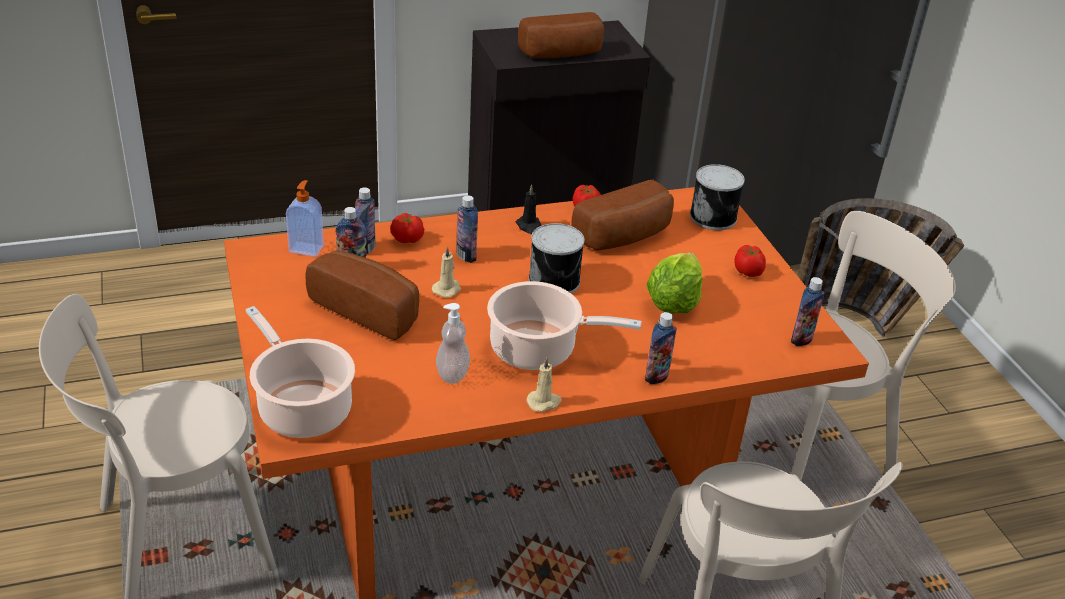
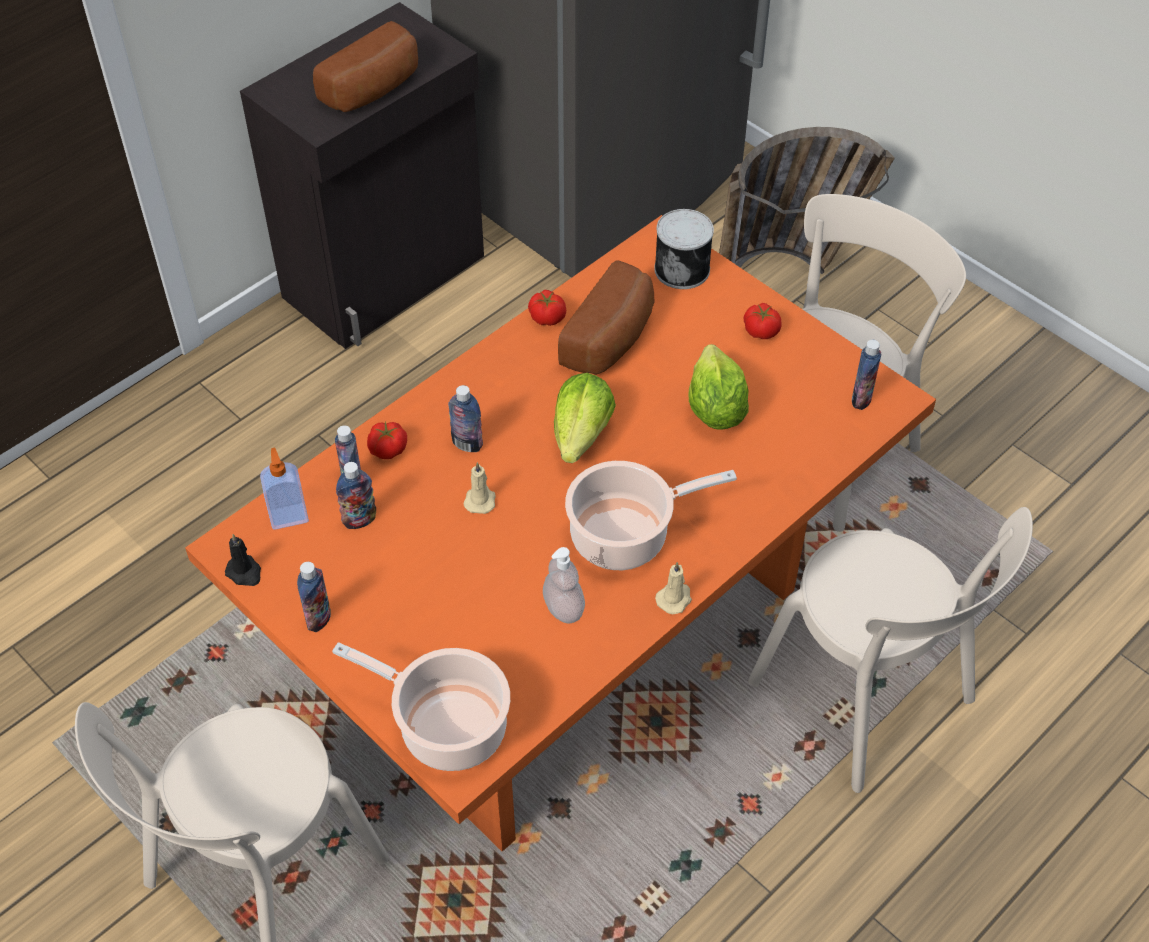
camera: 25 degrees left, 15 degrees up
bread [305,250,419,340] -> none
black candle [515,184,541,234] -> black candle moved to [225,534,261,586]
can [529,223,585,293] -> lettuce [554,373,616,463]
bottle [645,312,677,384] -> bottle moved to [297,562,331,632]

